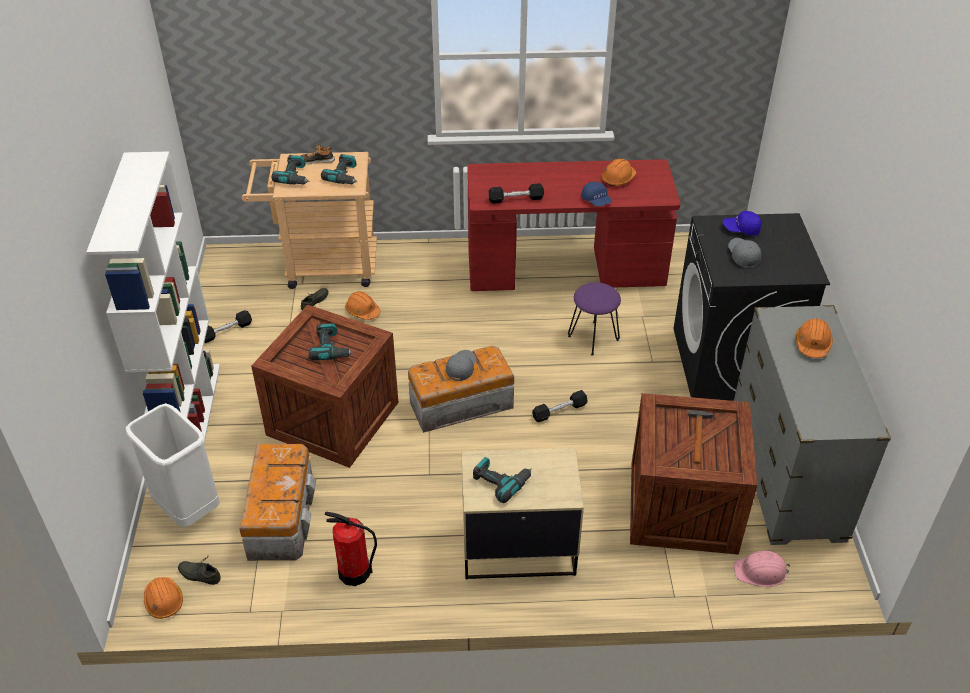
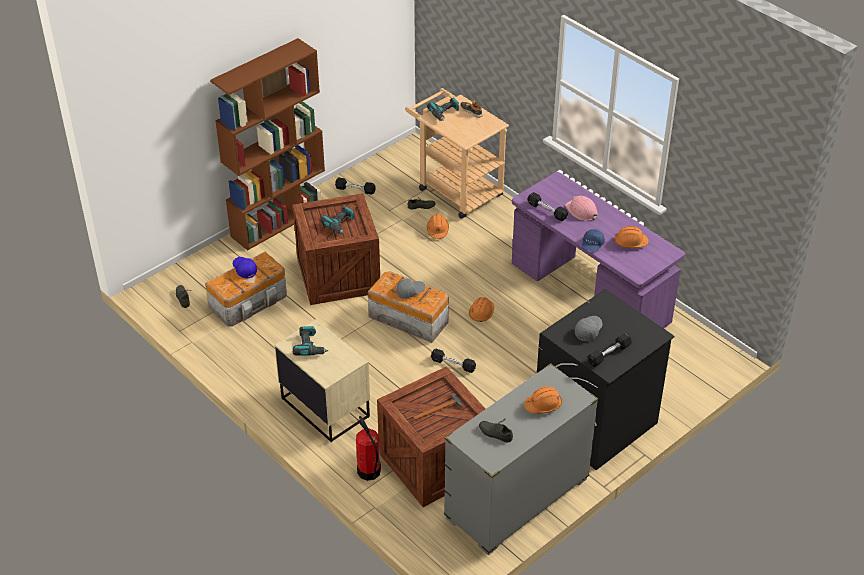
camera: 50 degrees right, 0 degrees up
white bookcase [86,152,220,443] -> brown bookcase [210,38,325,251]
white trash can [126,403,220,527] -> none
orange hard hat [144,577,183,619] -> orange hard hat moved to [469,297,494,322]
power drill [321,154,358,184] -> none
fire extinguisher [325,512,377,586] -> fire extinguisher moved to [356,416,381,481]
red desk [467,159,680,291] -> purple desk [512,172,685,328]
purple stool [568,282,621,356] -> none
blue cap [723,211,762,236] -> blue cap moved to [233,257,257,279]
pink hard hat [734,551,790,587] -> pink hard hat moved to [565,196,598,221]
none -> grey shoe [479,419,513,442]
none -> black dumbbell [588,333,632,367]

